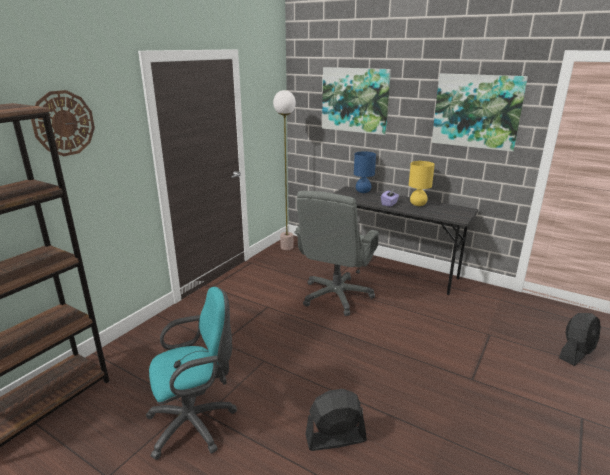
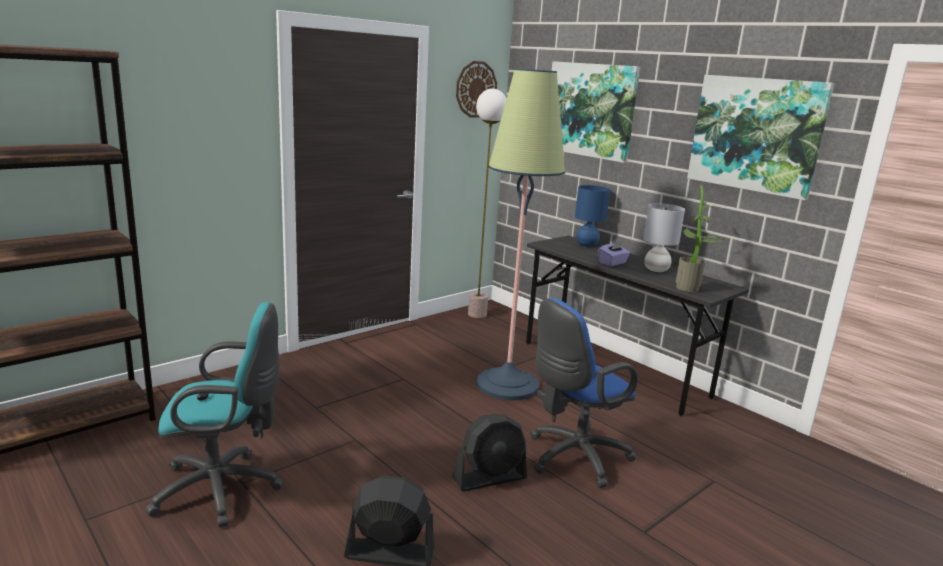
camera: 15 degrees right, 5 degrees down
wall clock [31,90,95,156] -> wall clock moved to [456,61,497,118]
grey office chair [294,191,379,316] -> floor lamp [476,68,565,400]
yellow table lamp [409,161,435,206] -> grey table lamp [643,203,685,272]
black fan [559,313,601,366] -> black fan moved to [452,414,527,492]
none -> blue office chair [530,298,638,488]
none -> potted plant [676,185,725,292]

